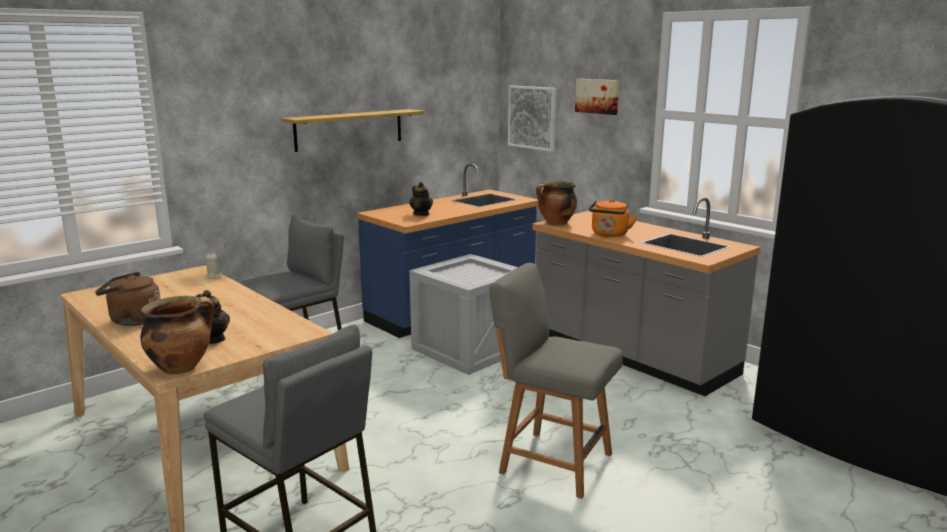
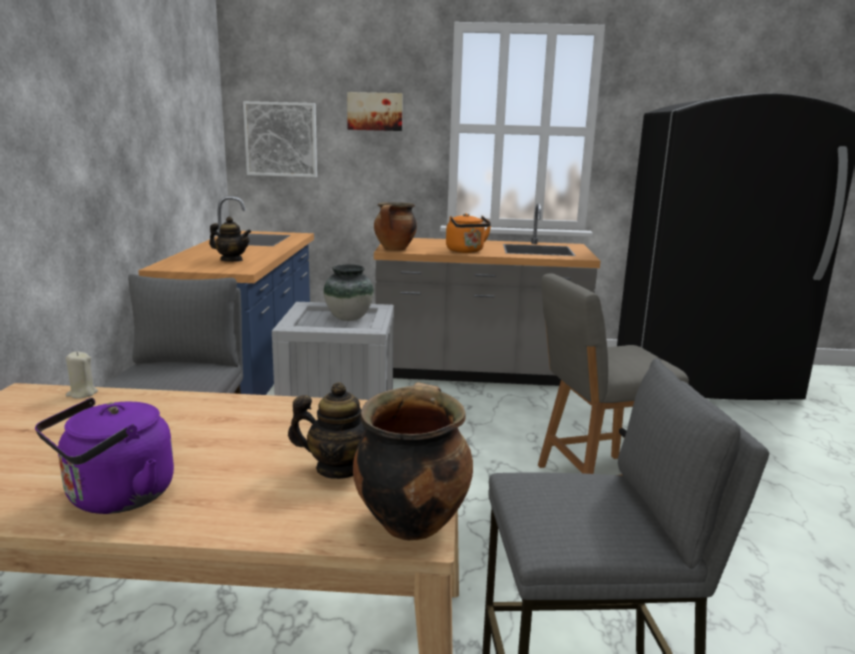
camera: 45 degrees left, 0 degrees up
brown kettle [95,272,161,326] -> purple kettle [35,398,174,514]
shelf [281,109,425,152] -> none
none -> vase [324,265,374,321]

